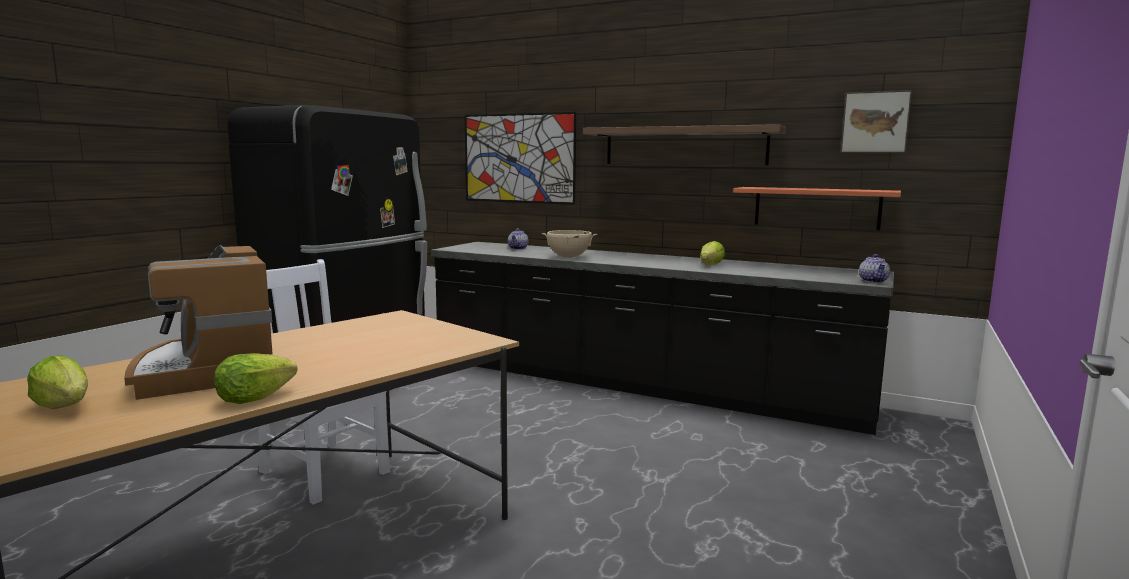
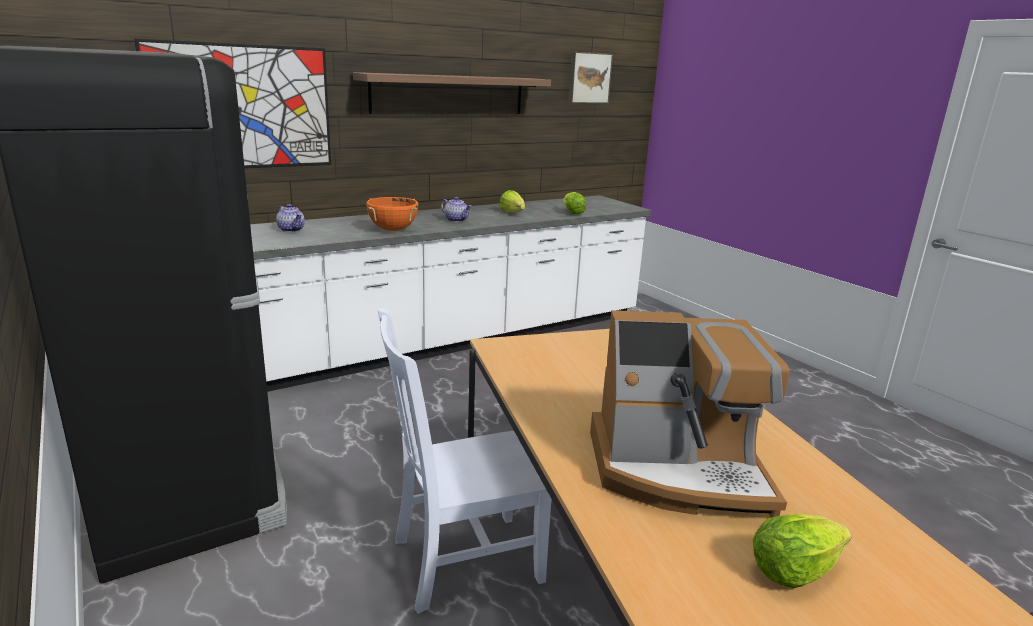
camera: 60 degrees left, 10 degrees up
lettuce [214,353,297,404] -> lettuce moved to [564,192,586,215]
black counter [431,242,894,435] -> white counter [250,195,651,392]
beige cooking pot [542,230,597,258] -> orange cooking pot [366,197,419,231]
shelf [733,187,901,230] -> none
teapot [859,254,890,283] -> teapot moved to [441,197,472,222]

